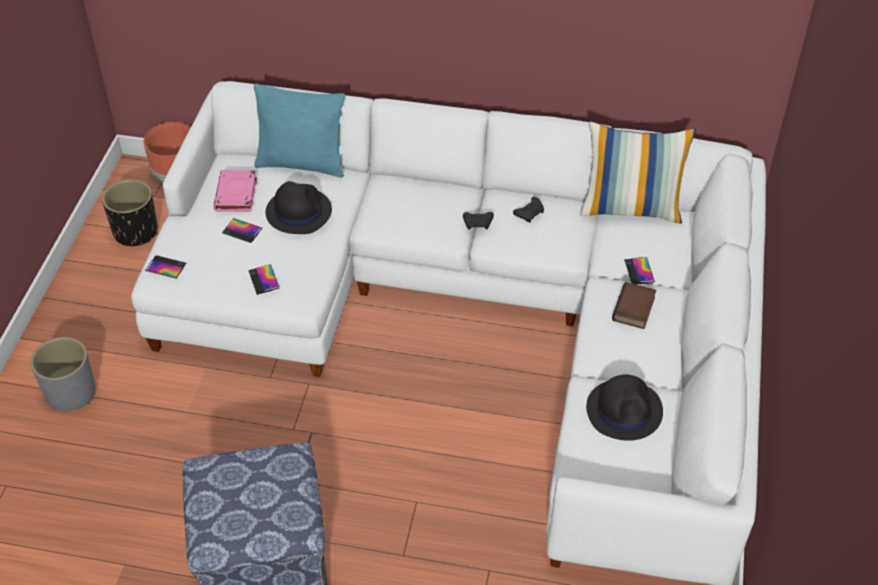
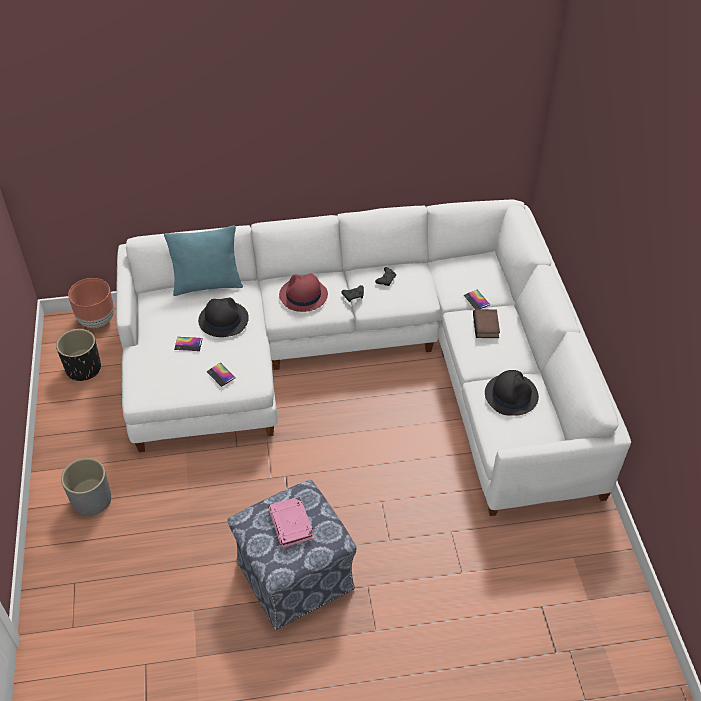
camera: 20 degrees left, 0 degrees up
phone [145,255,186,278] -> none
pink book [213,170,257,212] -> pink book moved to [268,496,314,548]
pillow [580,121,696,223] -> none
none -> red hat [279,274,328,312]

